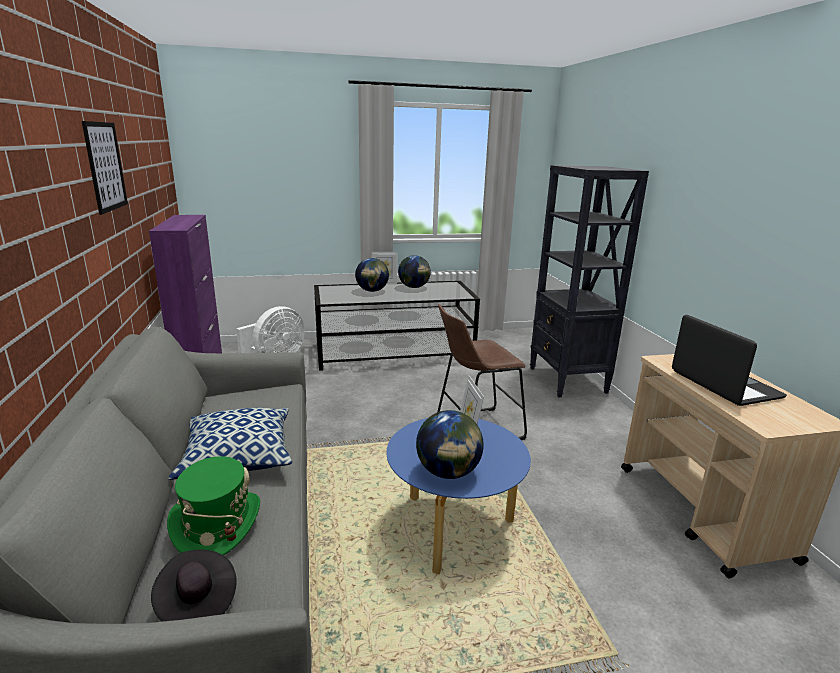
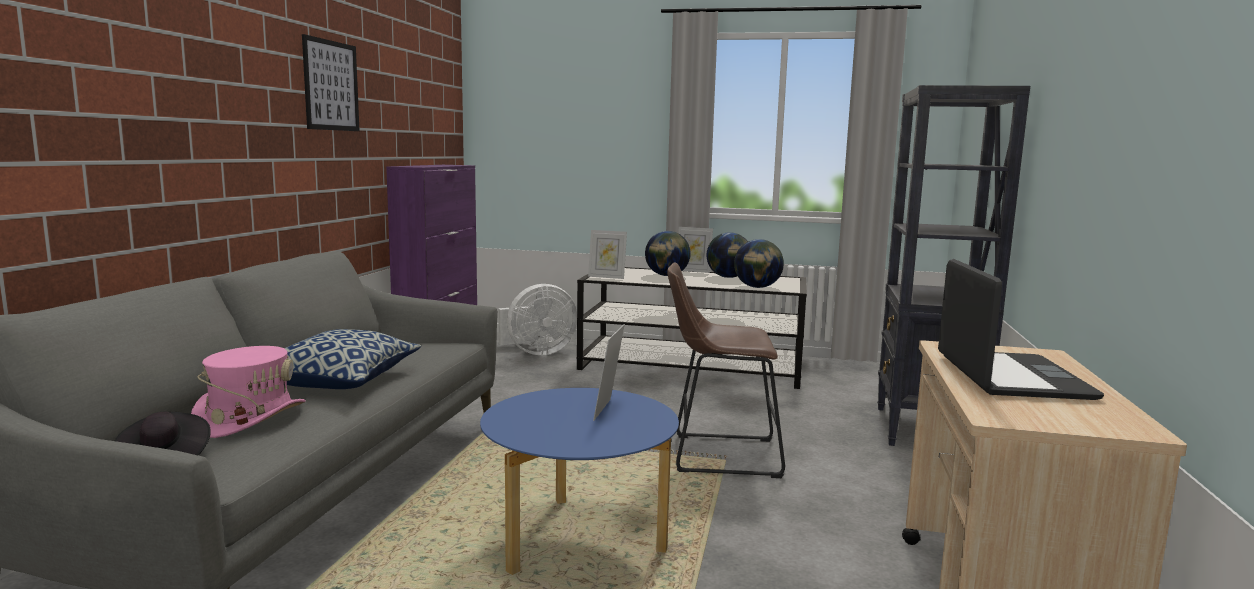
camera: 25 degrees right, 10 degrees down
green hat [167,456,260,555] -> pink hat [191,346,306,438]
globe [416,410,484,479] -> globe moved to [734,239,784,288]
none -> picture frame [588,230,627,279]

